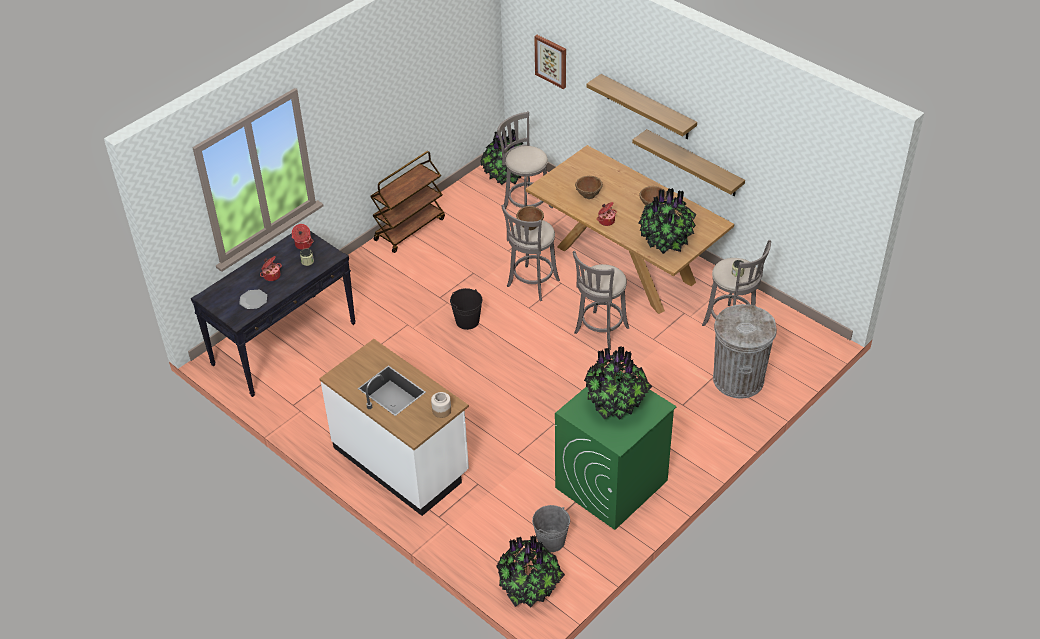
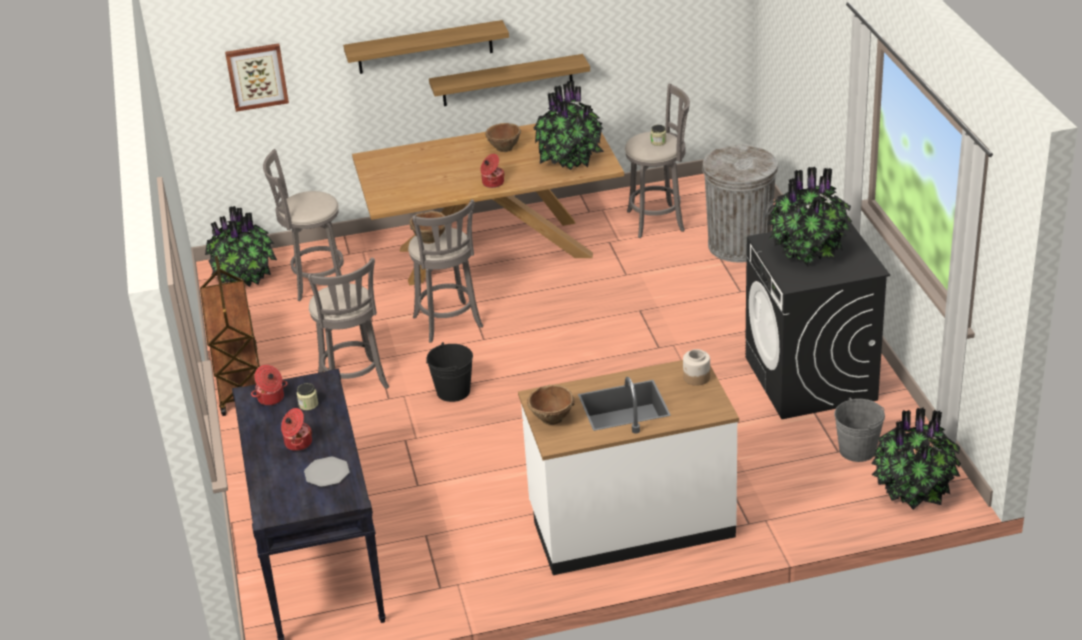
camera: 55 degrees left, 10 degrees down
green washing machine [555,371,677,530] -> black washing machine [745,220,890,419]
grey stool [573,251,629,350] -> grey stool moved to [308,258,389,389]
brown bowl [575,176,603,199] -> brown bowl moved to [527,385,574,425]

